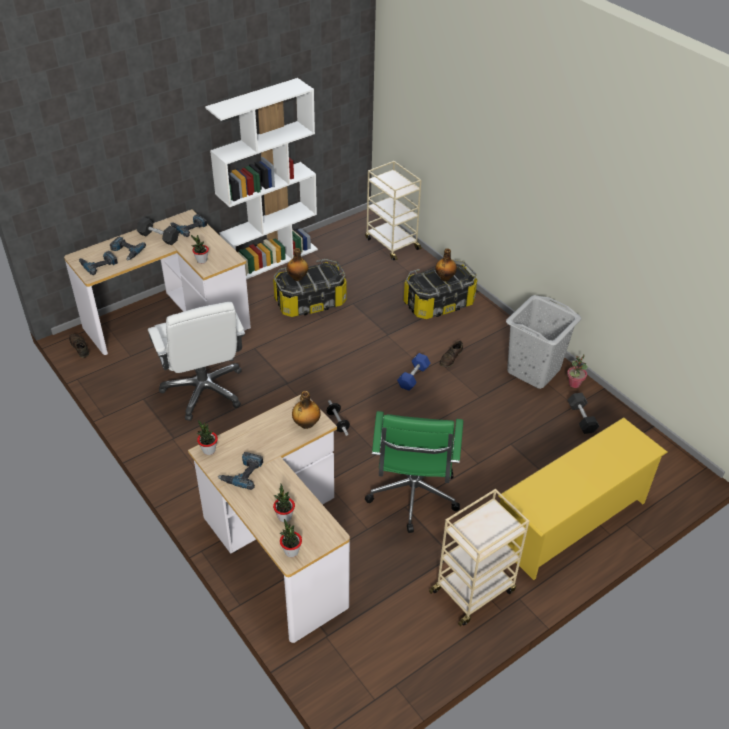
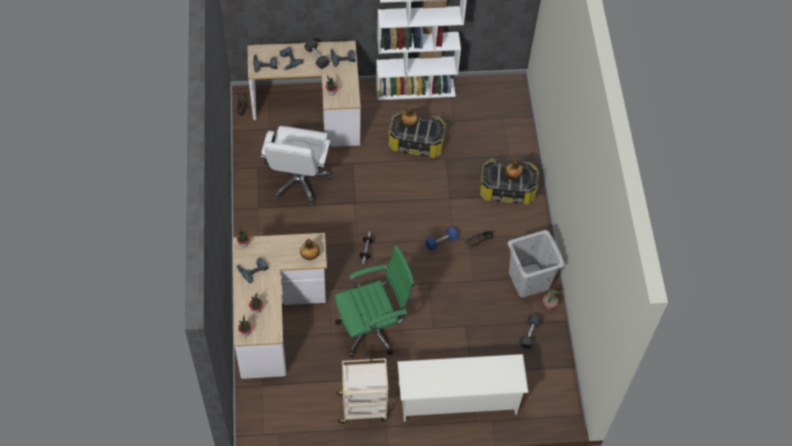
camera: 30 degrees right, 15 degrees up
beige cart [365,161,422,261] -> none
green office chair [365,411,463,533] -> green office chair turned 150 degrees counterclockwise [334,245,414,357]
yellow shoe rack [498,417,668,580] -> white shoe rack [397,354,529,421]

